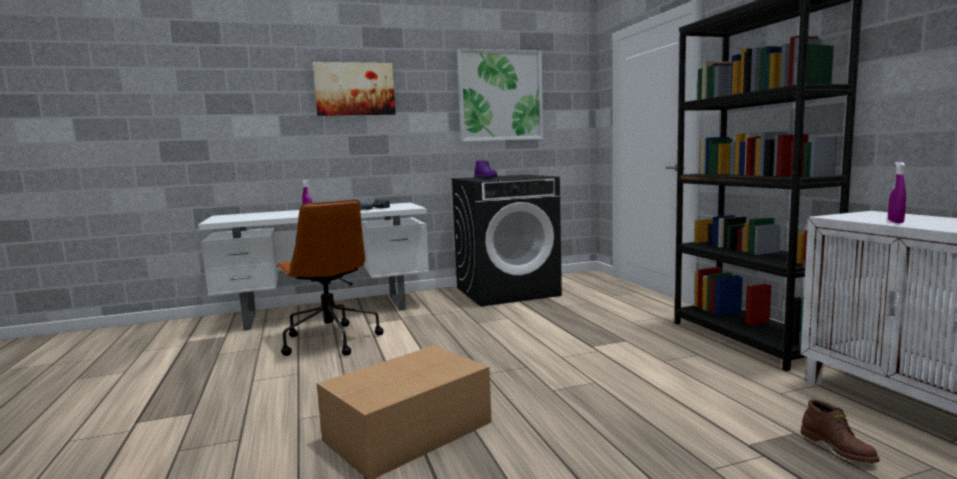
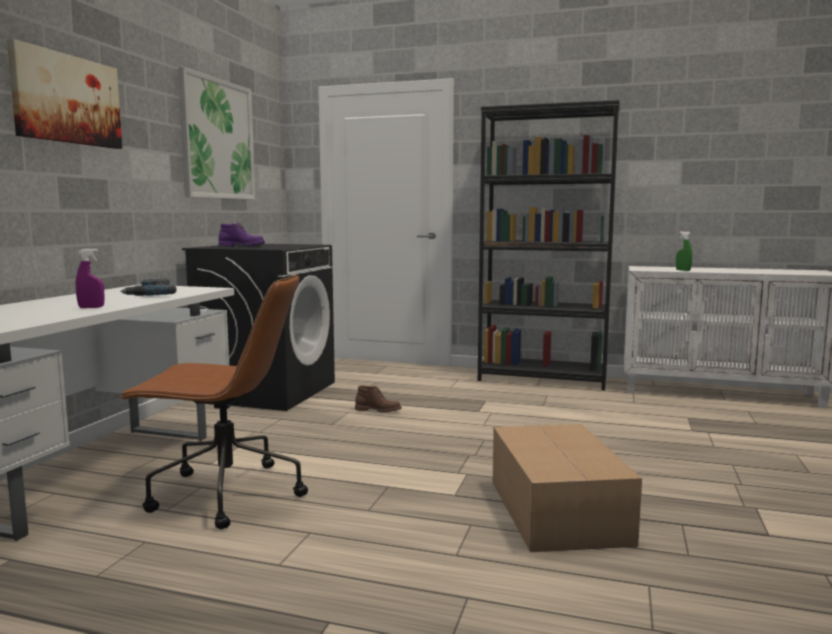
camera: 55 degrees left, 0 degrees up
brown boot [801,399,879,463] -> brown boot moved to [355,386,402,412]
purple spray bottle [888,162,906,223] -> green spray bottle [676,231,692,271]

